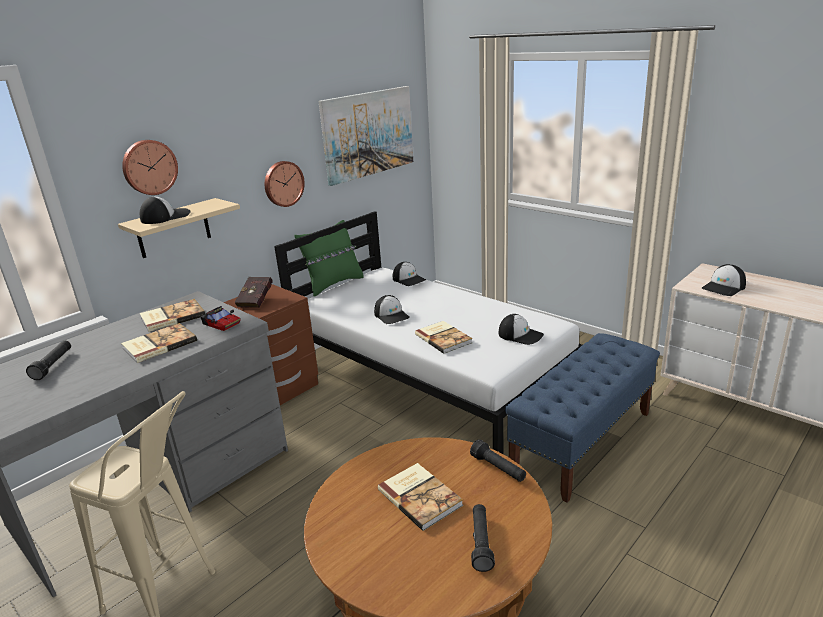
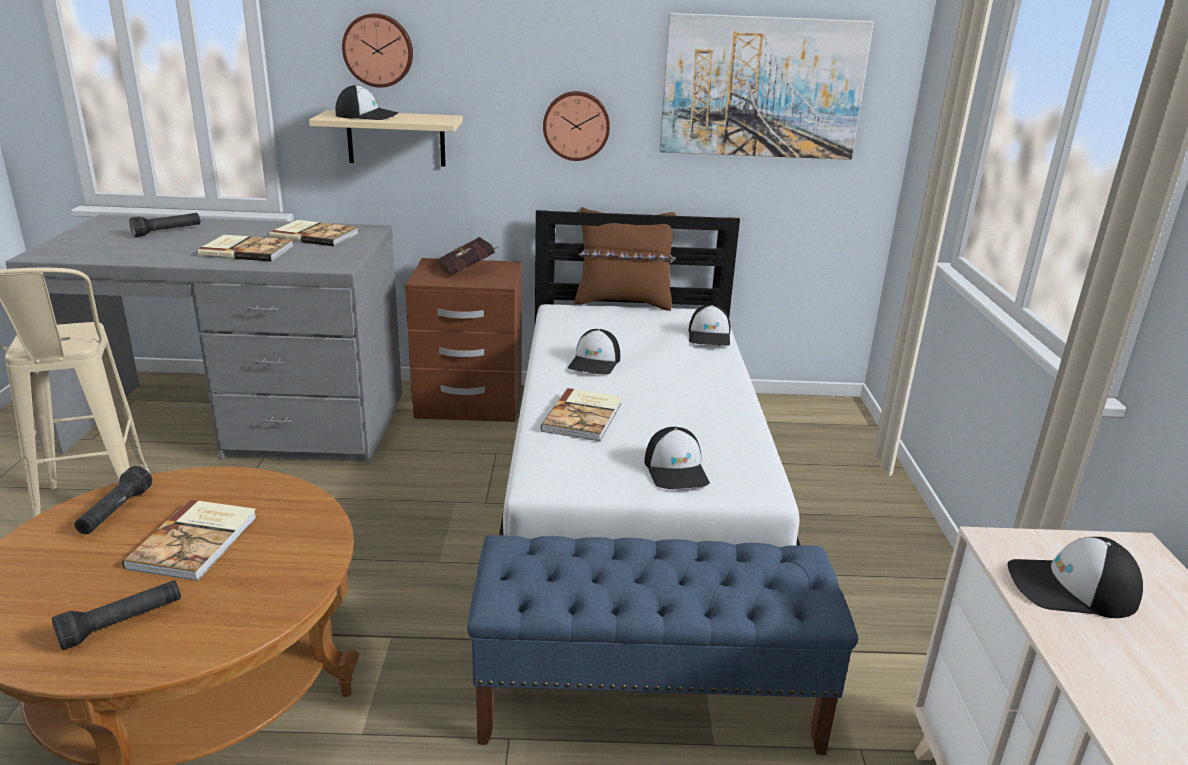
camera: 45 degrees right, 0 degrees up
toy car [200,306,241,331] -> none
green pillow [294,220,364,297] -> brown pillow [574,207,676,311]
black flashlight [470,439,526,482] -> black flashlight moved to [74,466,152,534]

